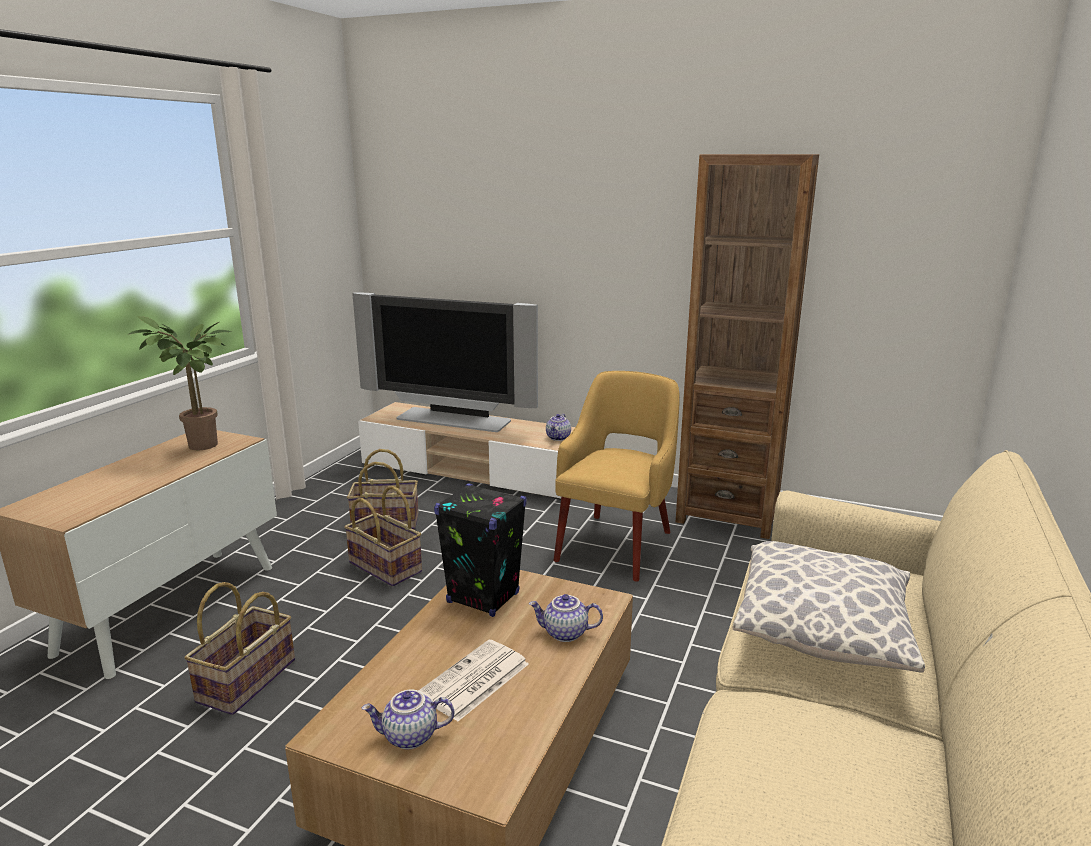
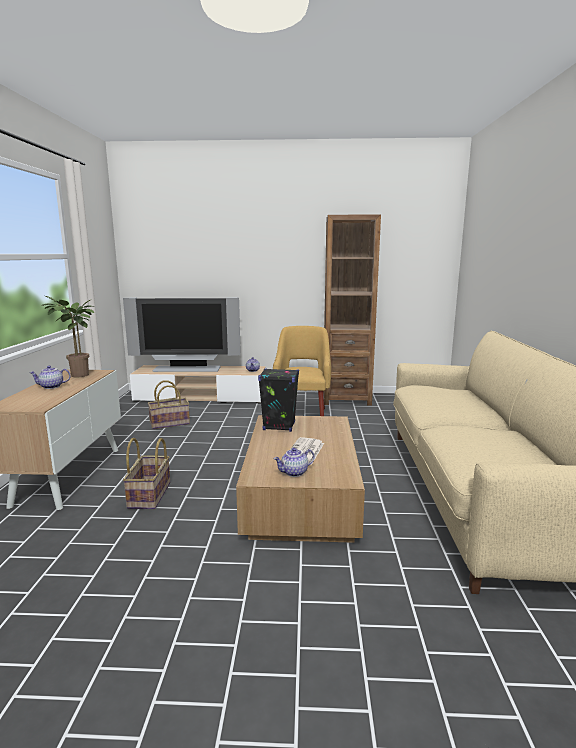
camera: 20 degrees left, 5 degrees down
basket [345,486,422,586] -> none
teapot [529,594,603,642] -> teapot moved to [29,366,71,389]
pillow [733,541,925,673] -> none

